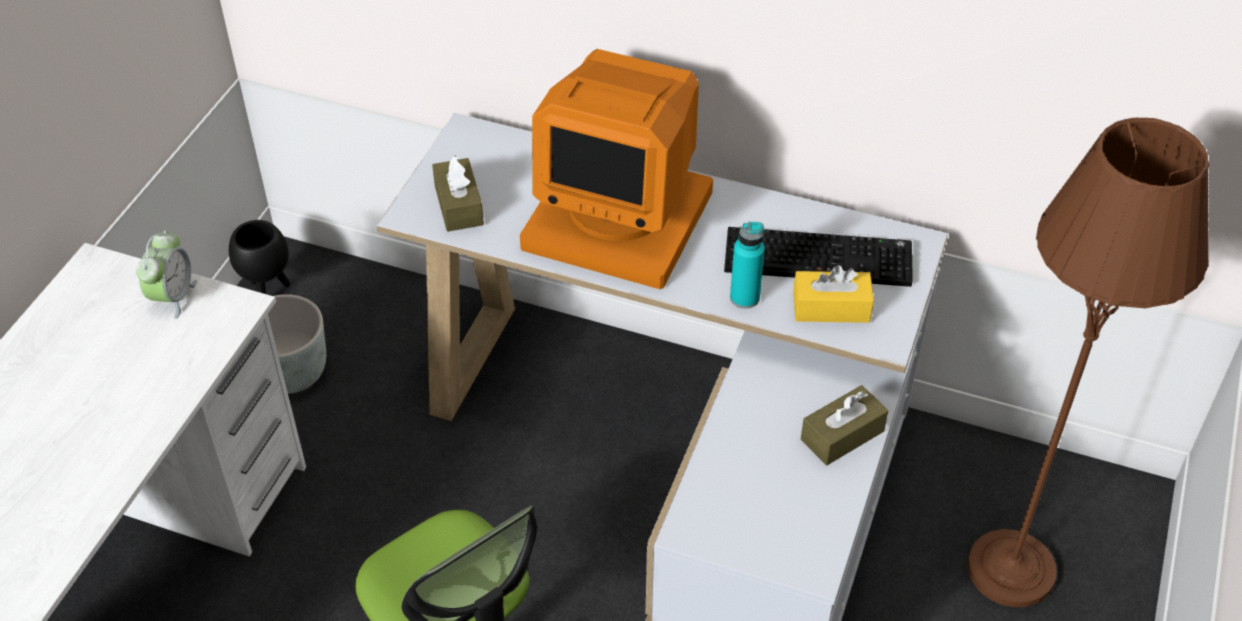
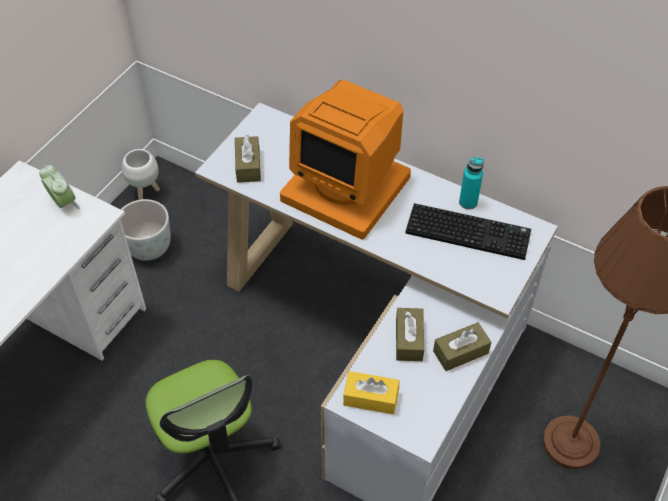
camera: 10 degrees right, 5 degrees up
alarm clock [136,230,197,319] -> alarm clock turned 60 degrees counterclockwise [39,165,80,209]
black planter [229,220,291,294] -> white planter [122,149,160,200]
turquoise bottle [730,222,765,309] -> turquoise bottle moved to [459,157,484,209]
yellow tissue box [793,265,874,323] -> yellow tissue box moved to [343,371,399,414]
none -> brown tissue box [396,308,424,361]

